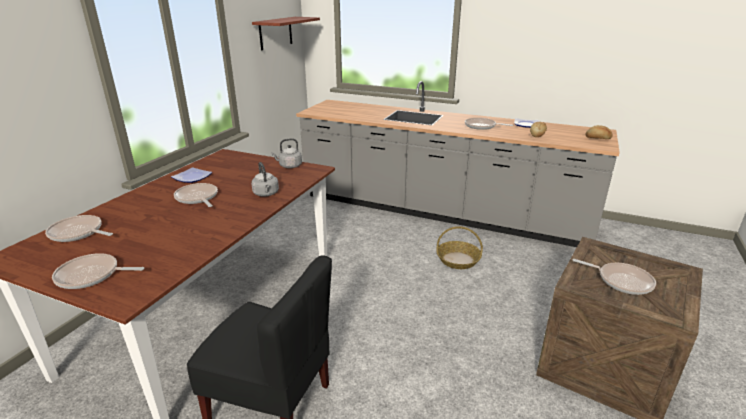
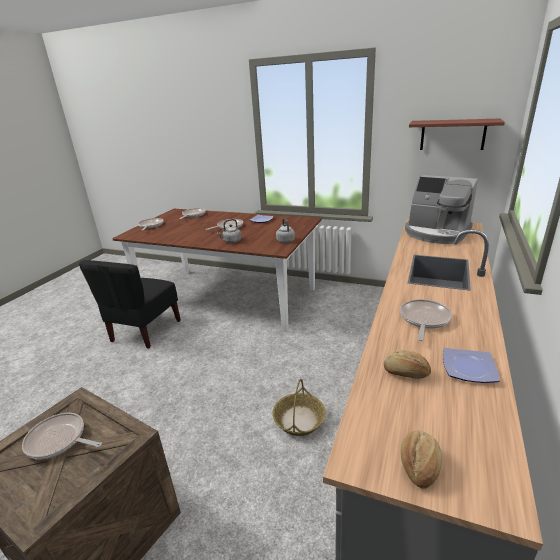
camera: 90 degrees right, 0 degrees up
frying pan [573,259,656,295] -> frying pan turned 75 degrees clockwise [22,413,102,459]
none -> coffee machine [405,175,478,244]

